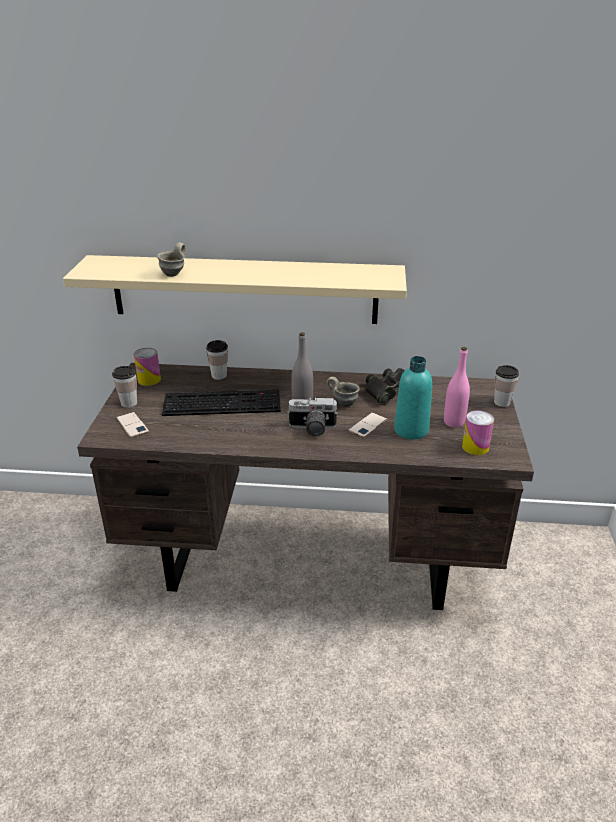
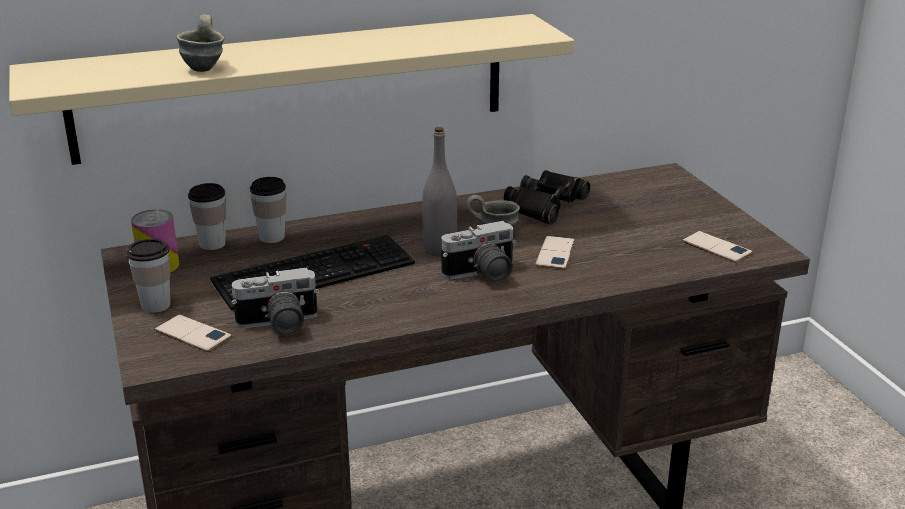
camera: 25 degrees left, 5 degrees down
turquoise bottle [394,356,432,439] -> none
pink bottle [444,347,470,428] -> none
can [462,411,494,455] -> phone [682,231,753,263]
cup [494,365,519,407] -> cup moved to [188,183,226,250]
none -> camera [231,268,319,336]

